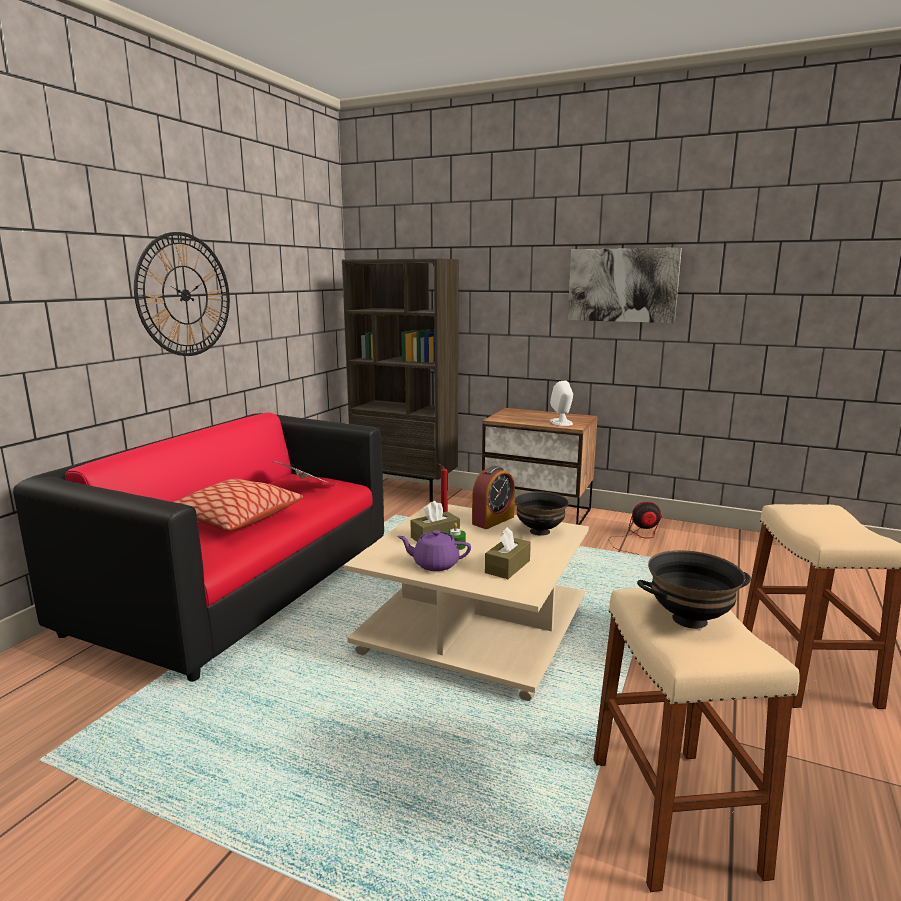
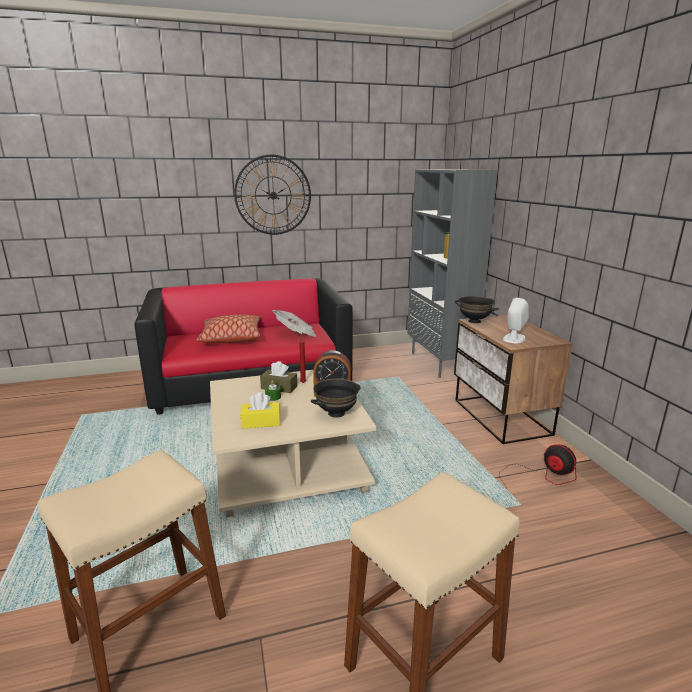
camera: 50 degrees right, 5 degrees up
brown bookcase [342,258,459,502] -> grey bookcase [407,169,498,378]
purple teapot [397,530,471,571] -> none
brown tissue box [485,527,531,579] -> yellow tissue box [240,393,280,429]
picture [568,248,682,323] -> none
black bowl [637,550,751,629] -> black bowl moved to [455,296,499,323]

